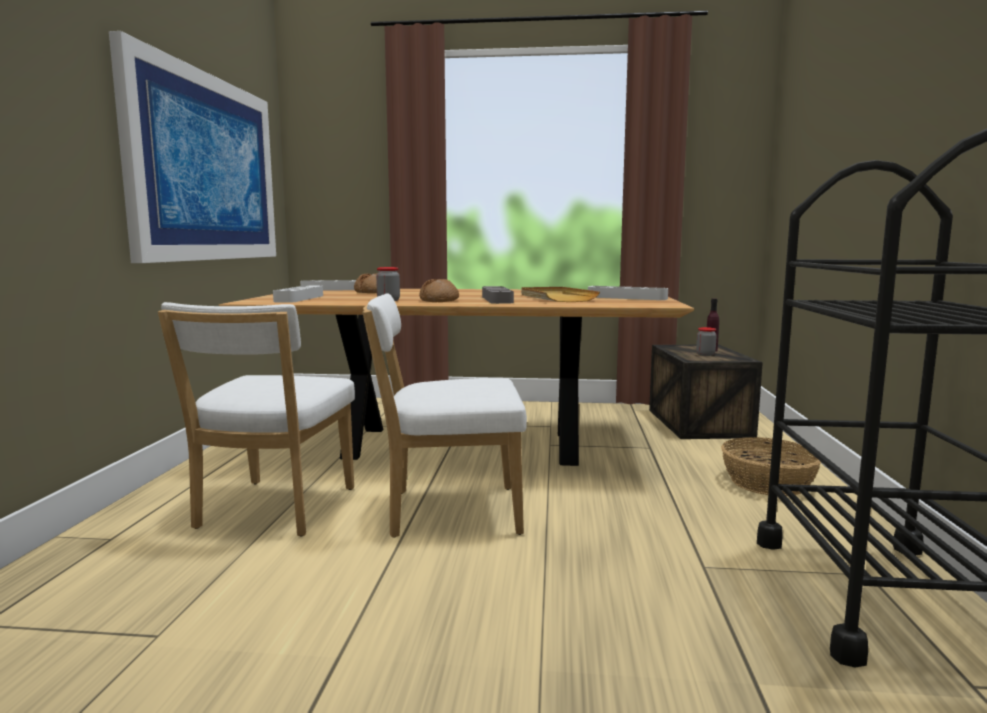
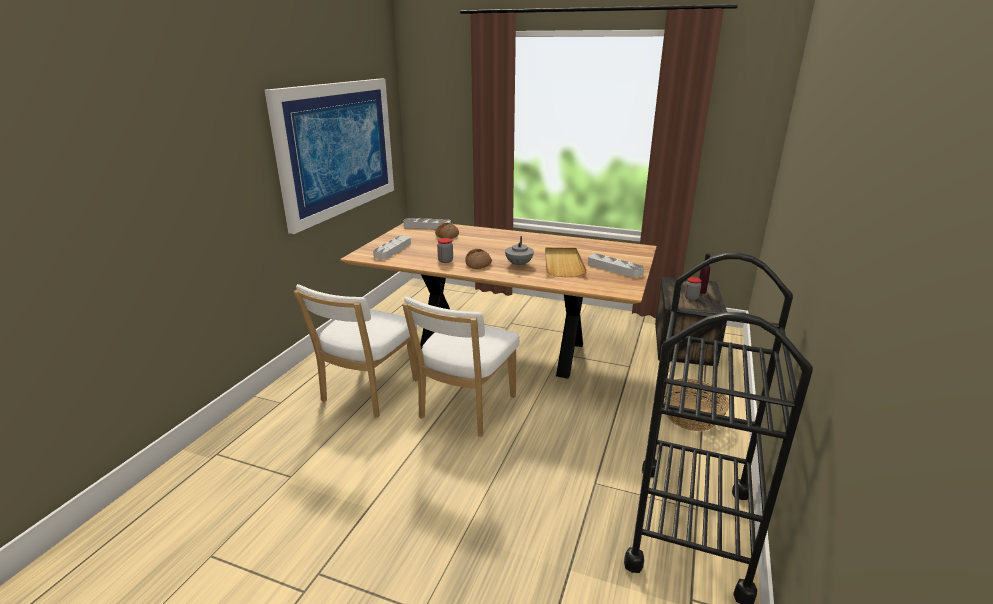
camera: 15 degrees right, 15 degrees up
white chair [362,293,527,538] -> white chair turned 75 degrees counterclockwise [402,297,519,437]
grey tray [482,286,514,304] -> grey teapot [505,236,534,268]

